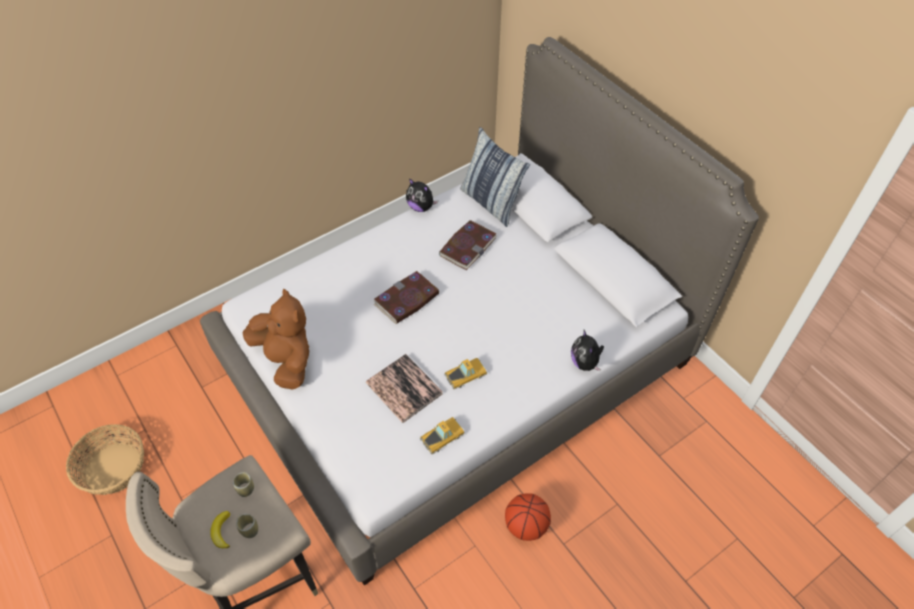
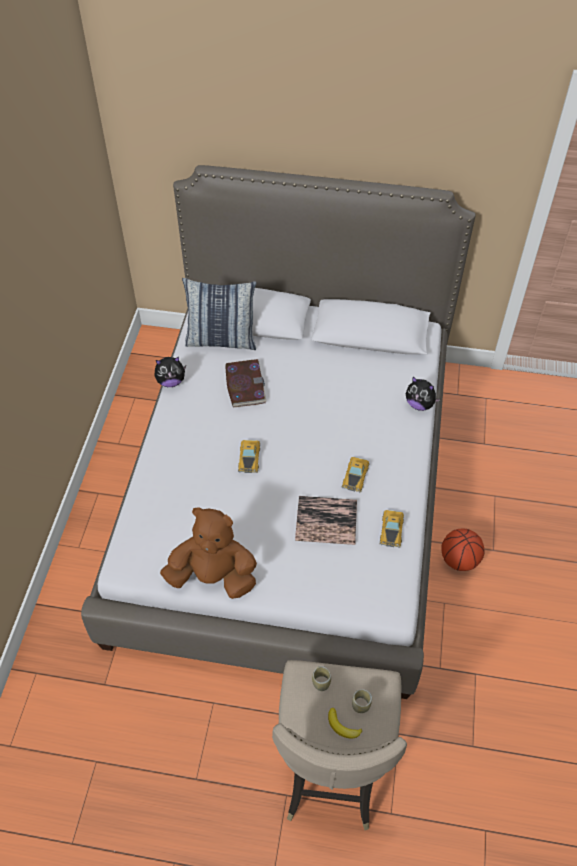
camera: 45 degrees left, 0 degrees up
basket [66,424,144,495] -> none
book [374,271,439,324] -> toy car [238,440,260,473]

